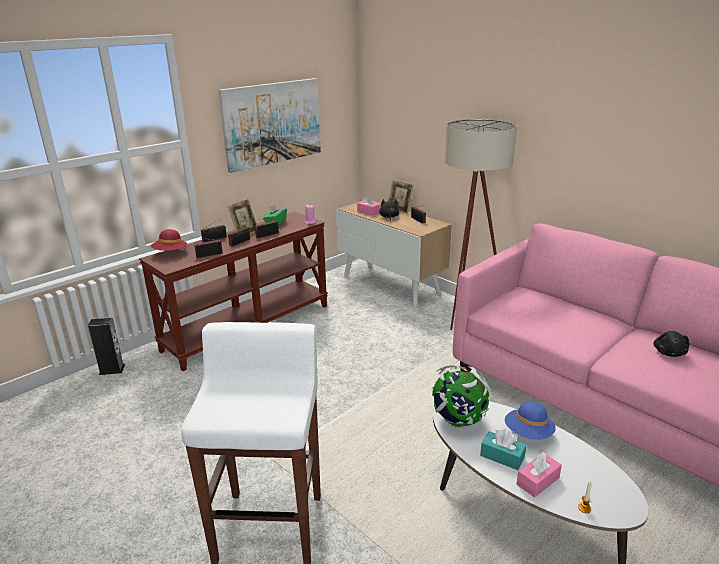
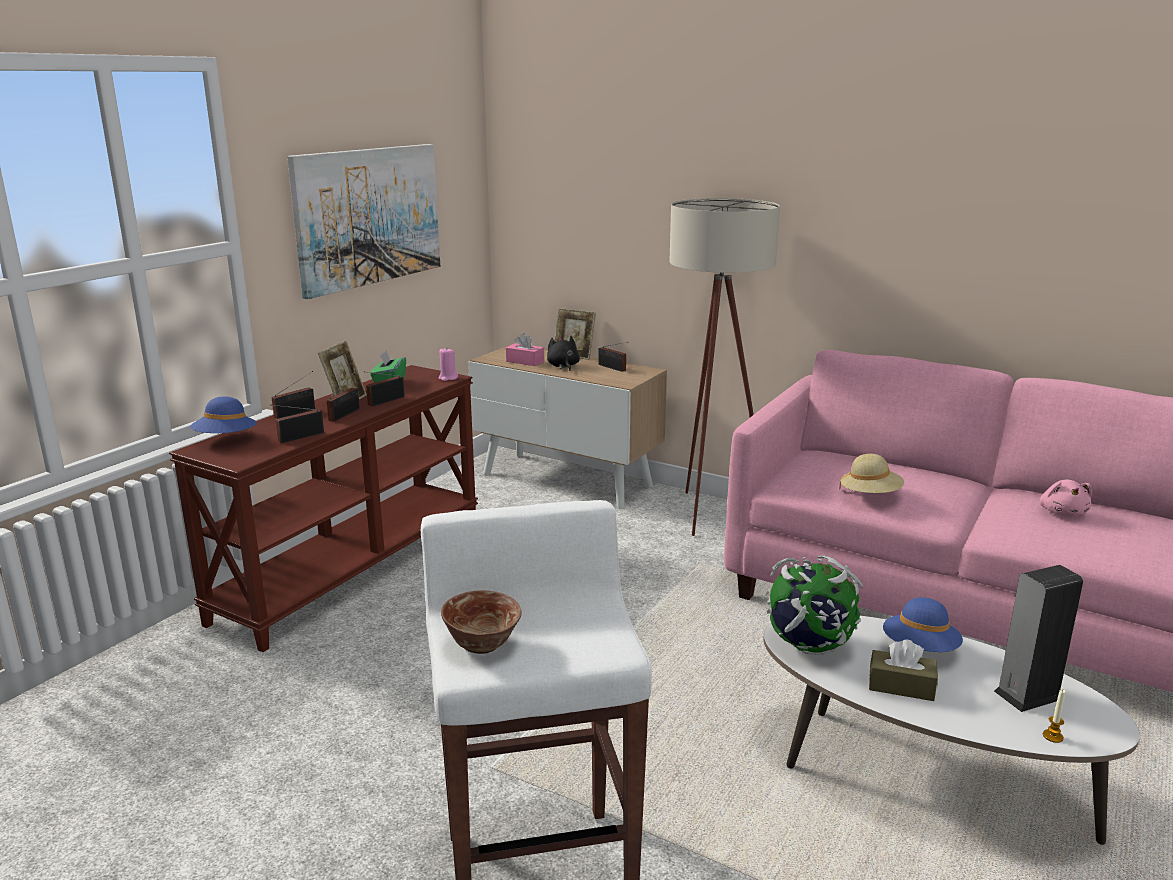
camera: 15 degrees left, 5 degrees down
speaker [88,318,125,375] -> speaker moved to [994,565,1083,712]
red hat [151,229,187,251] -> blue hat [190,396,257,433]
turquoise tissue box [480,429,526,470] -> brown tissue box [869,640,938,701]
pink tissue box [516,452,562,498] -> none
black plush toy [654,331,689,357] -> pink plush toy [1040,480,1092,517]
none -> bowl [441,590,521,654]
none -> beige hat [839,454,904,493]

